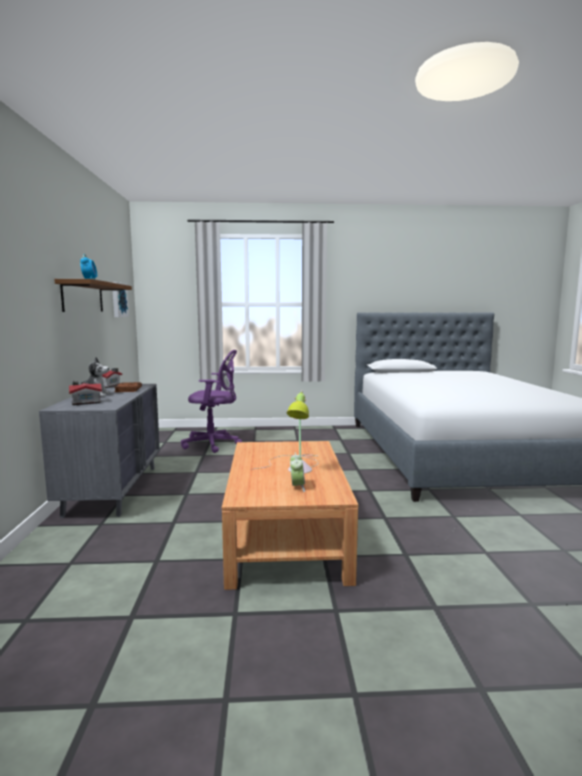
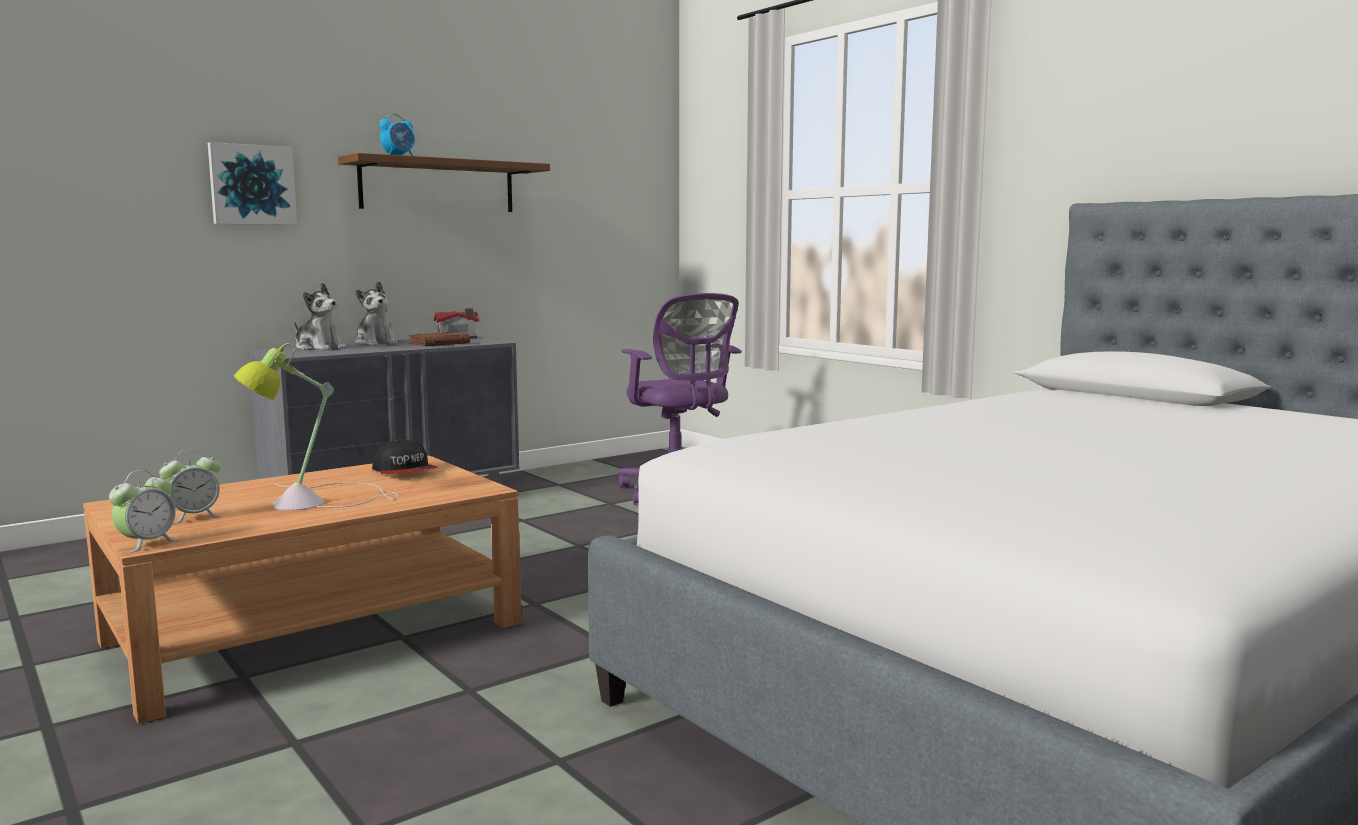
camera: 55 degrees right, 0 degrees up
toy house [69,381,102,405] -> plush toy [294,282,346,350]
picture [112,282,129,317] -> picture moved to [208,142,297,225]
none -> alarm clock [109,470,179,553]
none -> cap [372,439,438,474]

